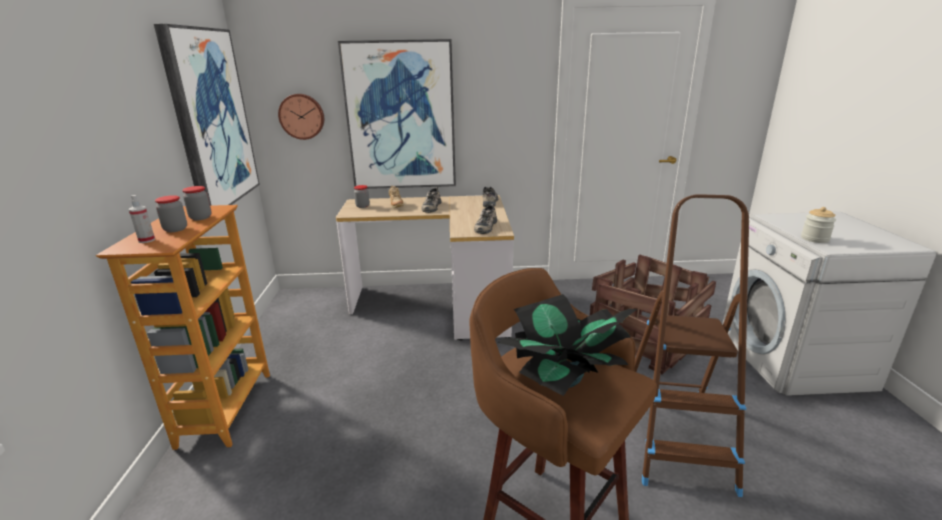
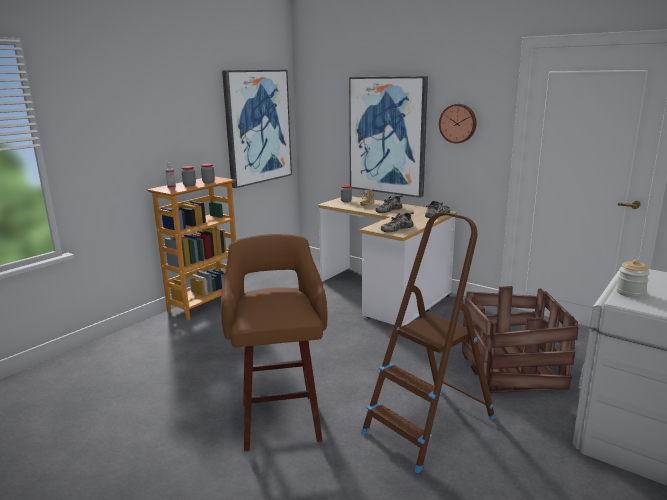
camera: 40 degrees right, 5 degrees down
wall clock [278,94,324,140] -> wall clock moved to [439,104,477,144]
potted plant [497,294,637,396] -> none

